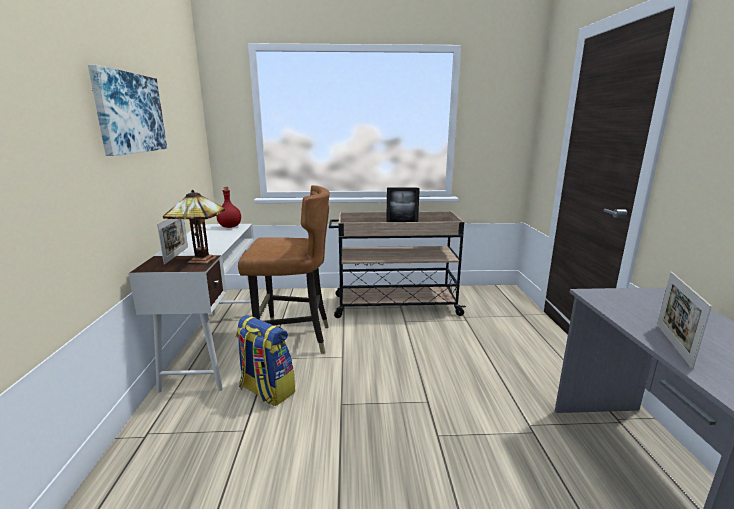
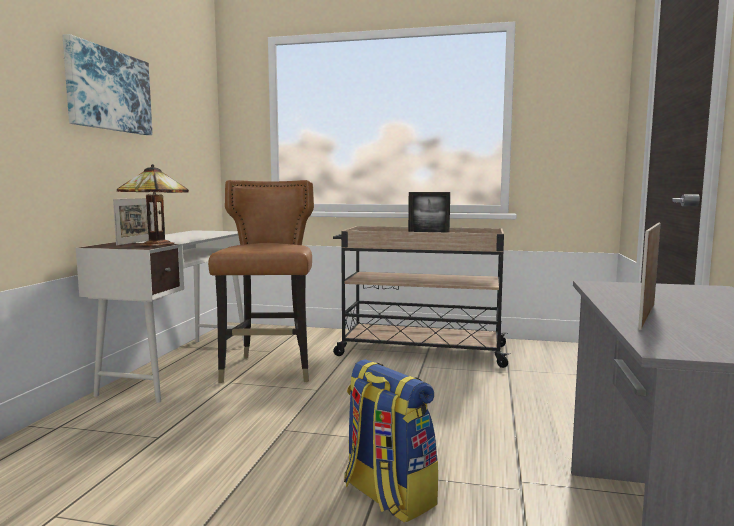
camera: 15 degrees right, 10 degrees down
red bottle [217,187,241,228] -> none
backpack [236,315,295,406] -> backpack moved to [344,359,438,523]
brown chair [238,185,330,354] -> brown chair turned 105 degrees counterclockwise [208,180,314,383]

